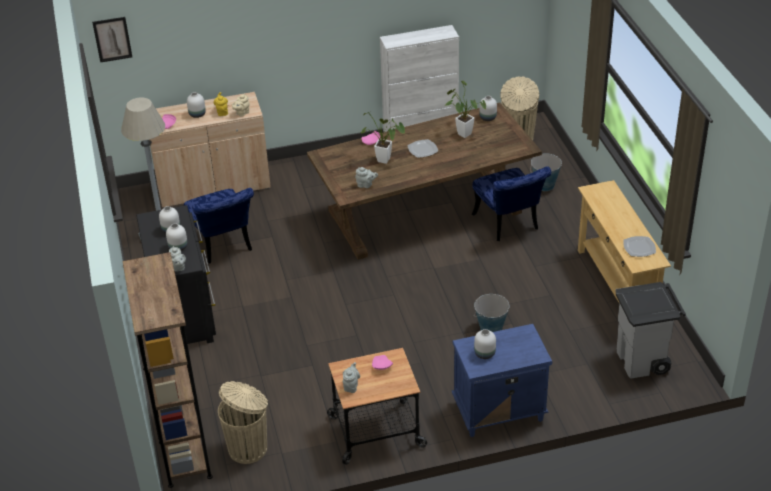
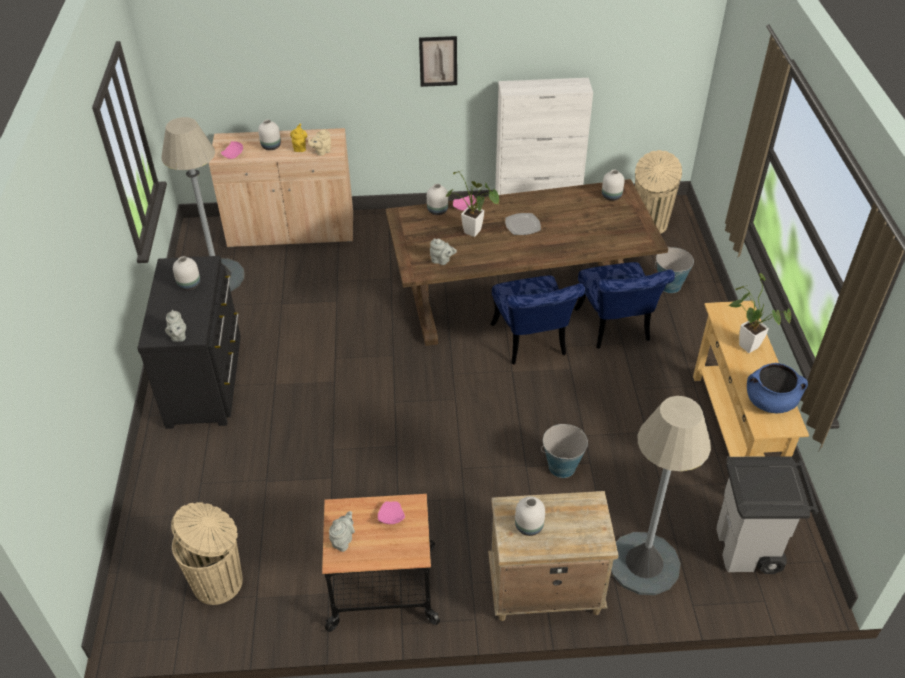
camera: 10 degrees right, 5 degrees up
picture [92,17,132,63] -> picture moved to [419,36,457,87]
brown bookcase [122,252,213,488] -> none
white vase [166,223,187,251] -> white vase moved to [427,184,448,215]
blue chair [184,188,254,263] -> blue chair moved to [490,276,585,365]
potted plant [445,81,486,138] -> potted plant moved to [729,273,791,353]
blue nightstand [452,324,552,437] -> beige nightstand [488,491,619,621]
plate [623,236,656,257] -> blue cooking pot [747,363,808,413]
none -> grey floor lamp [611,396,711,595]

